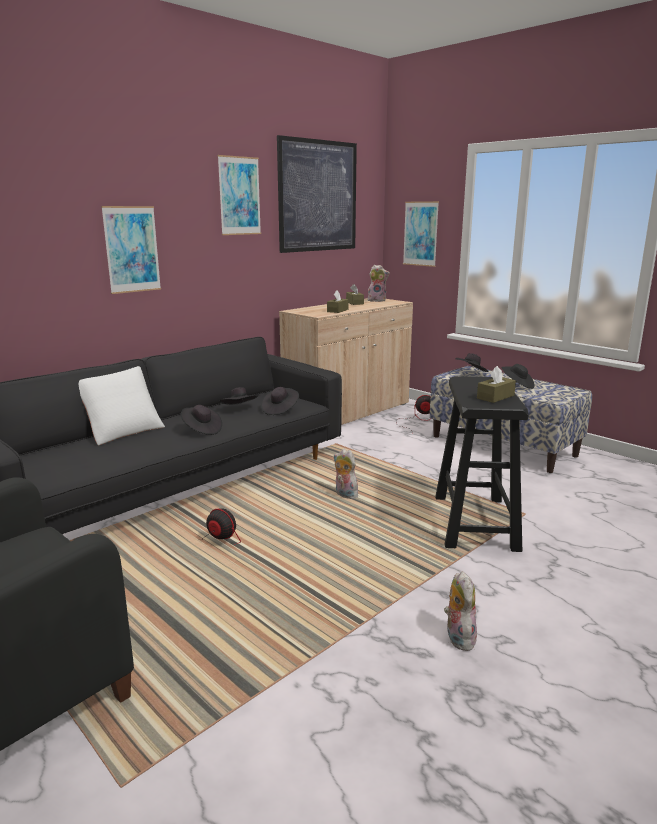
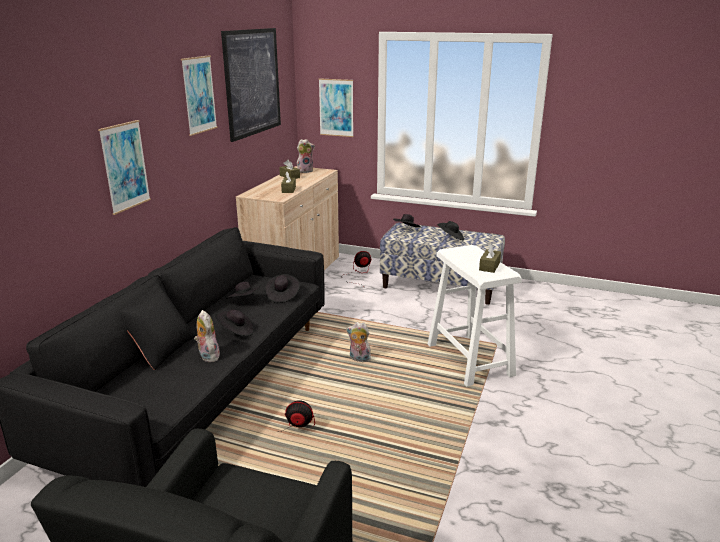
camera: 25 degrees left, 5 degrees up
white pillow [79,366,165,446] -> black pillow [120,282,197,370]
black stool [435,376,529,552] -> white stool [427,245,522,386]
plush toy [444,571,477,651] -> plush toy moved to [194,310,220,362]

